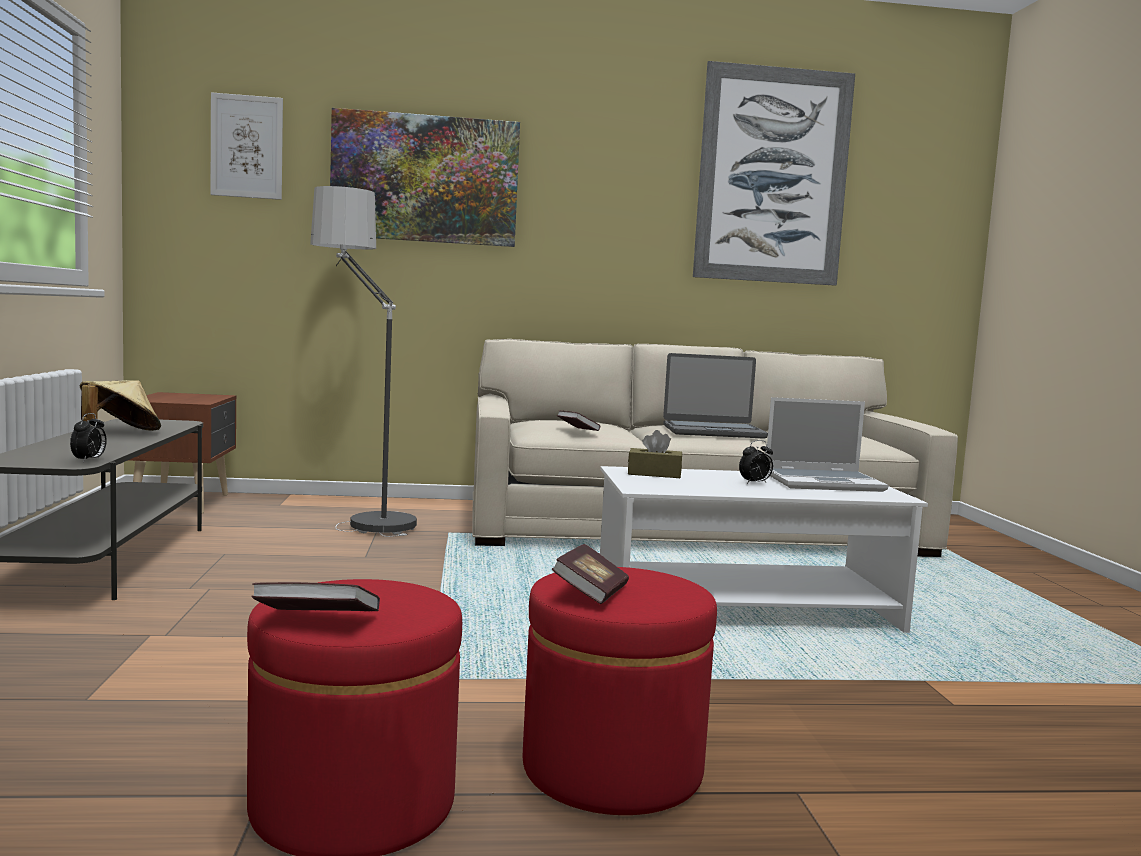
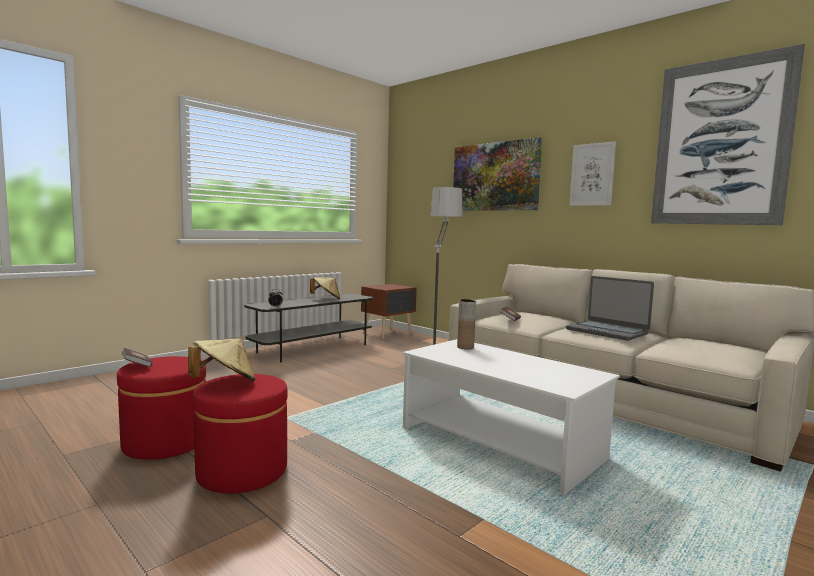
camera: 50 degrees right, 0 degrees up
picture [211,92,283,200] -> picture moved to [569,141,616,206]
book [552,544,629,604] -> beige hat [188,339,255,381]
brown tissue box [628,430,682,478] -> brown vase [457,299,476,349]
alarm clock [739,440,773,484] -> none
laptop [766,397,888,492] -> none

